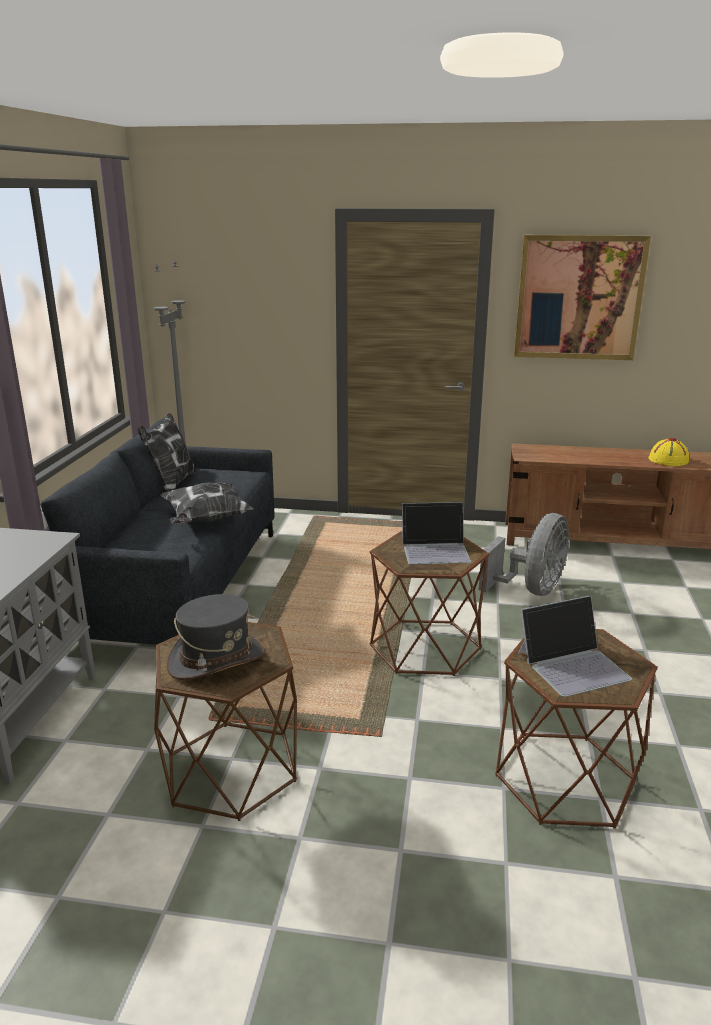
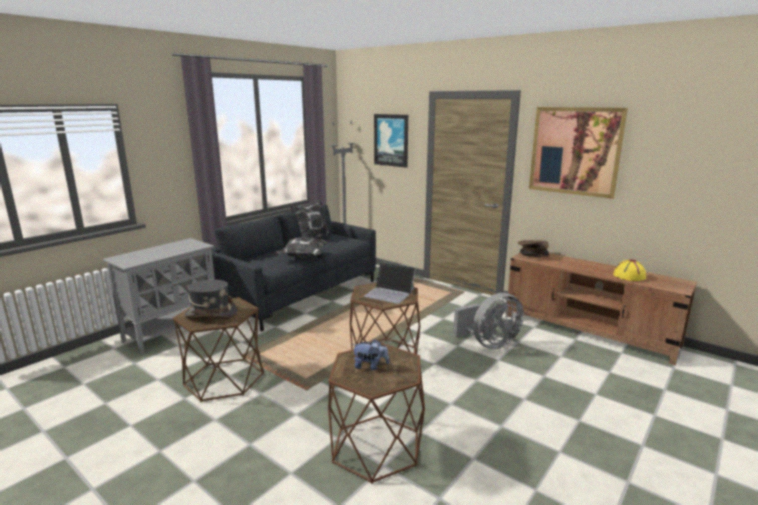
camera: 30 degrees right, 5 degrees down
laptop [518,595,632,697] -> plush toy [352,339,389,370]
none -> picture [374,114,408,168]
none -> brown bowl [518,240,549,257]

